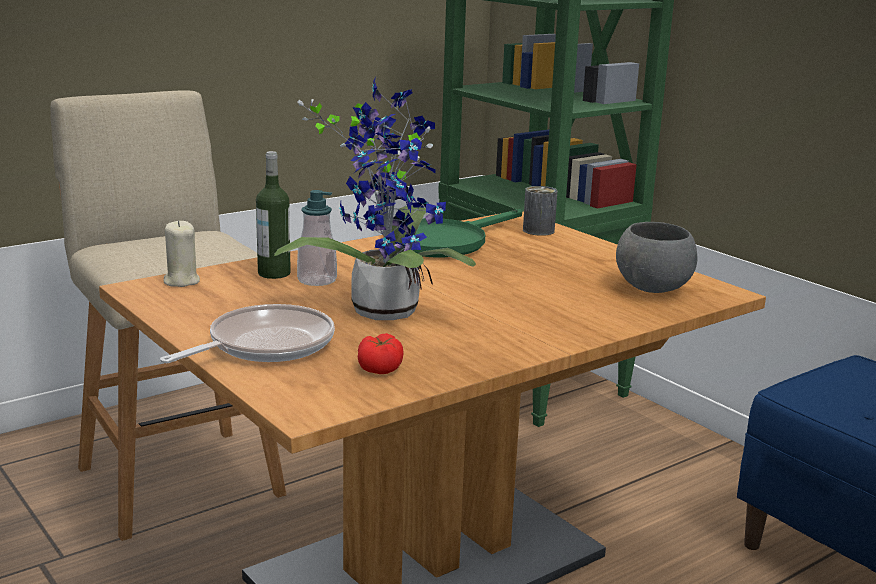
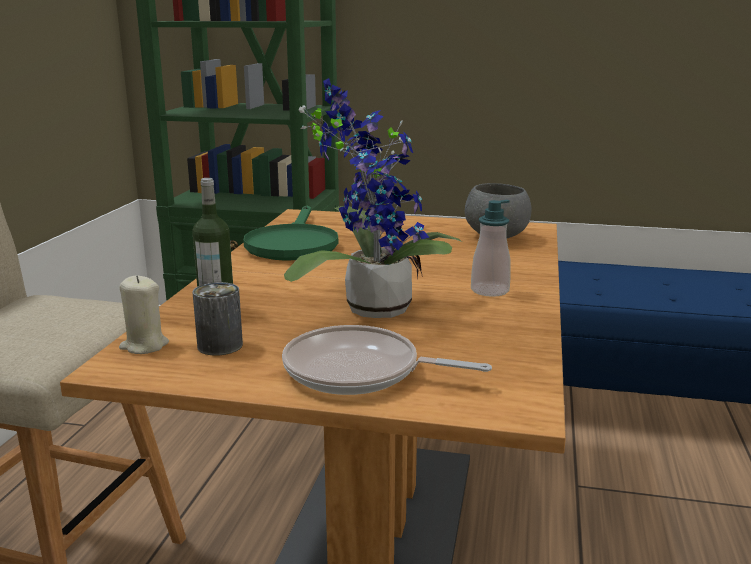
camera: 40 degrees left, 0 degrees up
frying pan [160,304,335,363] -> frying pan turned 75 degrees counterclockwise [282,325,492,395]
soap dispenser [297,190,337,286] -> soap dispenser moved to [471,200,511,297]
tomato [358,333,404,374] -> none
can [523,186,558,236] -> can moved to [192,282,243,356]

